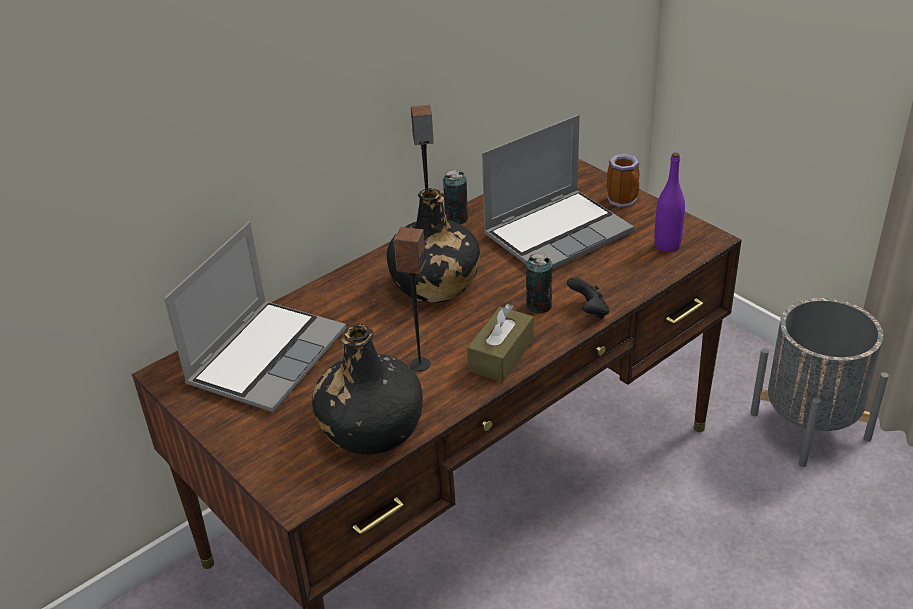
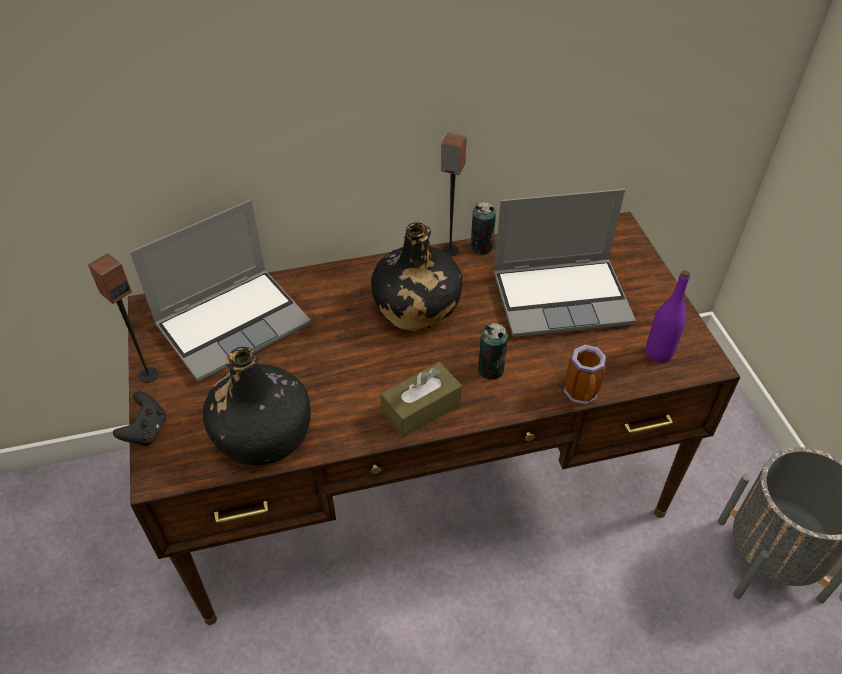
camera: 25 degrees right, 10 degrees up
speaker [394,227,430,371] -> speaker moved to [88,253,158,383]
black game controller [567,277,609,319] -> black game controller moved to [113,391,166,446]
mug [607,154,640,207] -> mug moved to [564,345,607,405]

